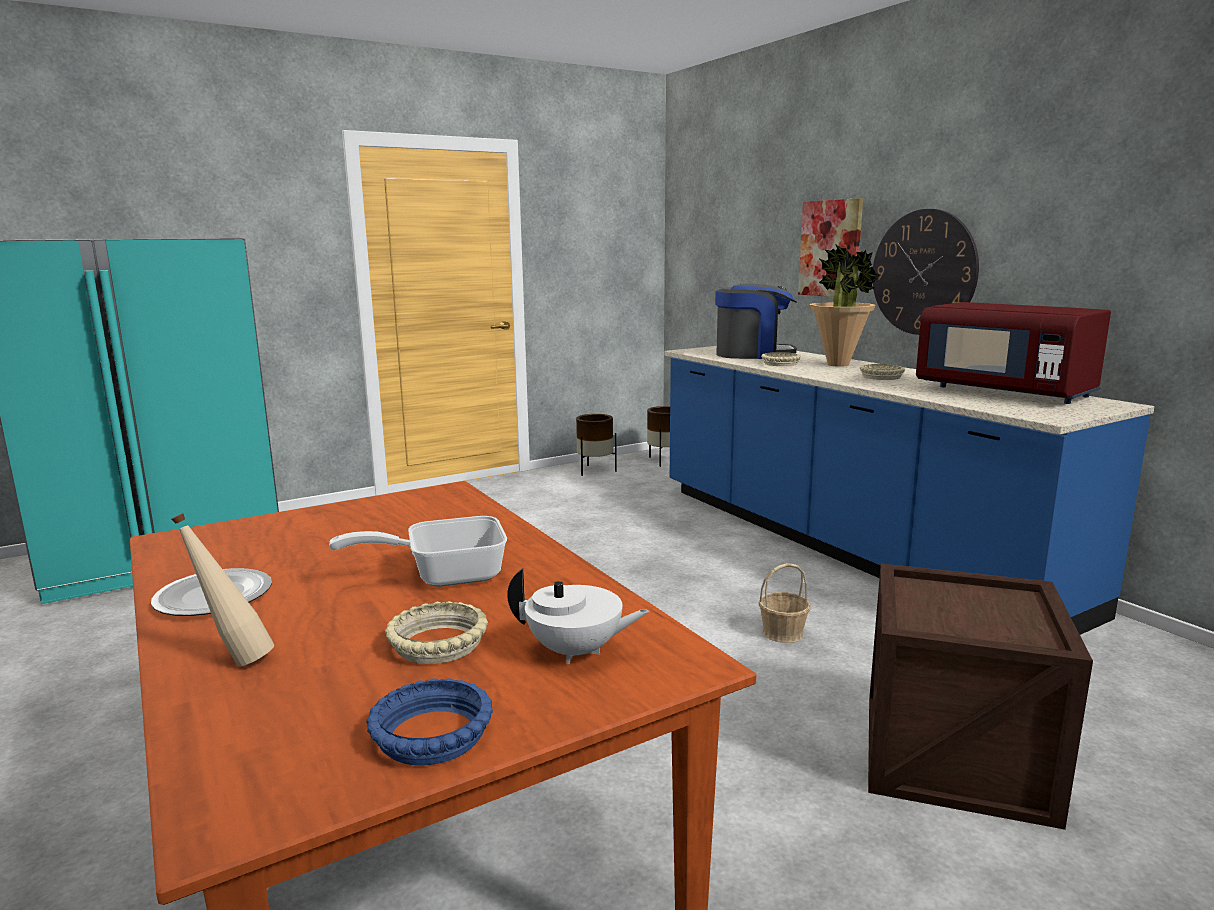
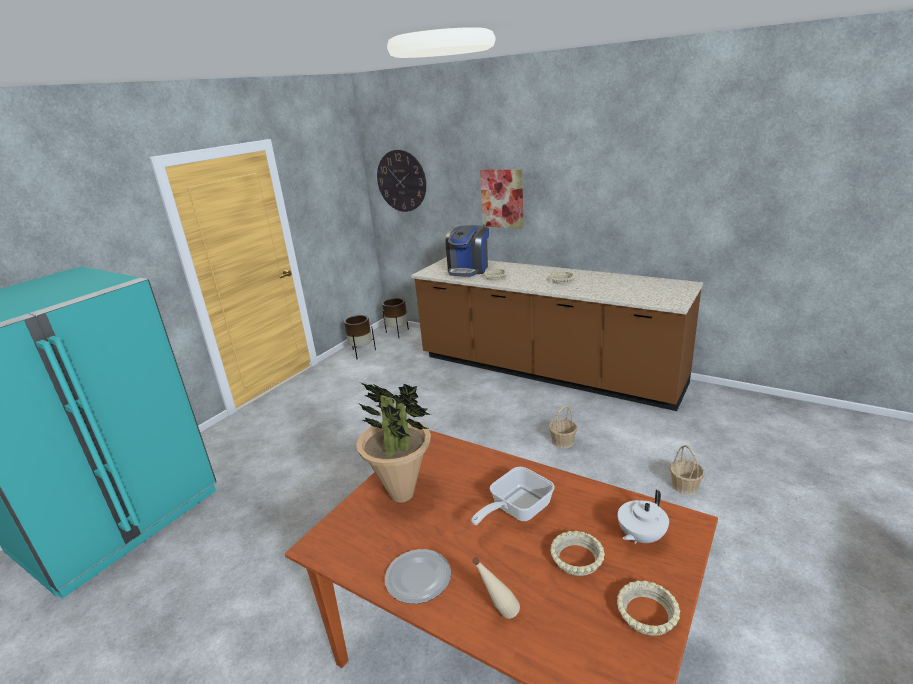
camera: 25 degrees left, 10 degrees up
blue bowl [366,678,493,765] -> beige bowl [617,580,680,636]
white teapot [507,568,650,665] -> white teapot turned 150 degrees clockwise [618,490,669,544]
blue counter [665,346,1154,635] -> brown counter [411,257,703,411]
coffee machine [715,284,797,359] -> coffee machine turned 135 degrees clockwise [445,225,489,277]
potted plant [809,245,880,367] -> potted plant moved to [356,382,431,503]
crate [868,564,1093,830] -> basket [670,445,705,495]
wall clock [873,209,979,335] -> wall clock moved to [377,150,426,212]
red microwave [916,302,1111,404] -> none

